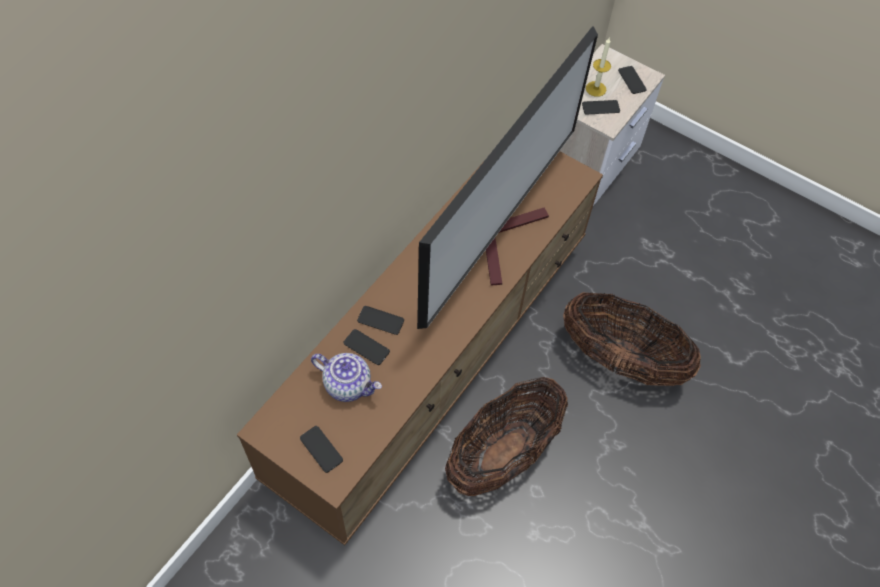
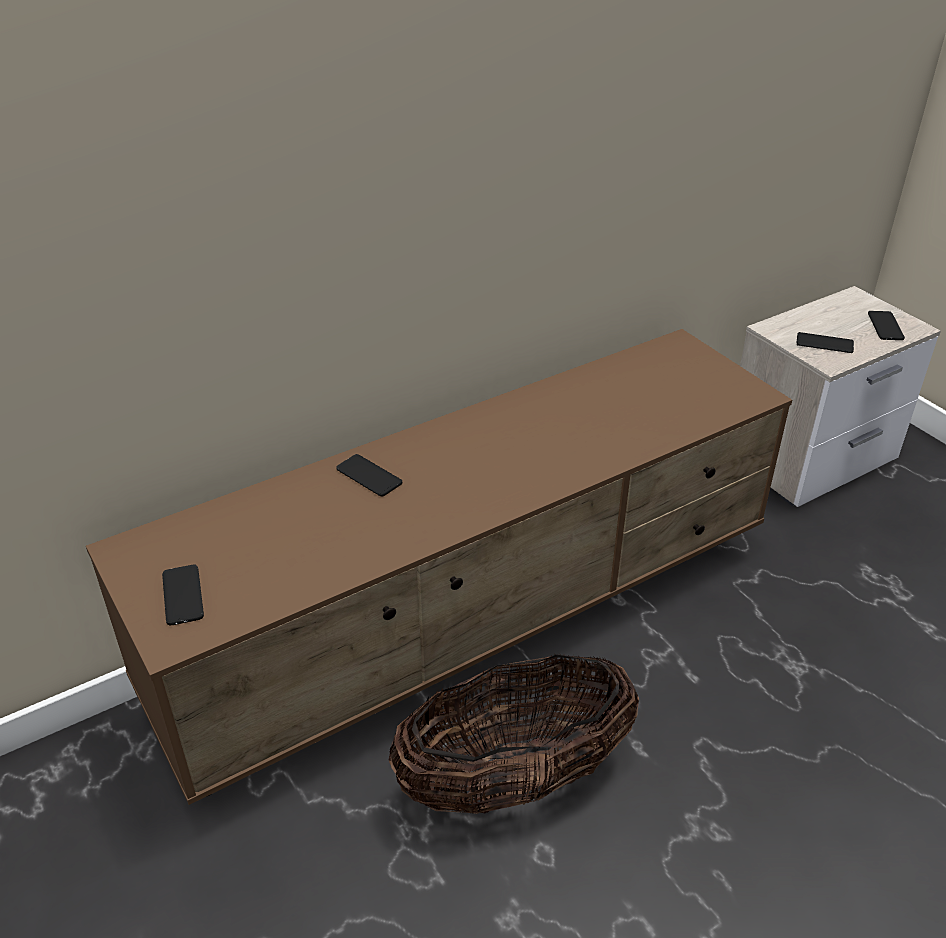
camera: 25 degrees right, 20 degrees down
teapot [311,353,382,402] -> none
phone [343,329,390,365] -> none
television [417,26,598,329] -> none
basket [563,292,701,386] -> none
candle [586,38,611,97] -> none

